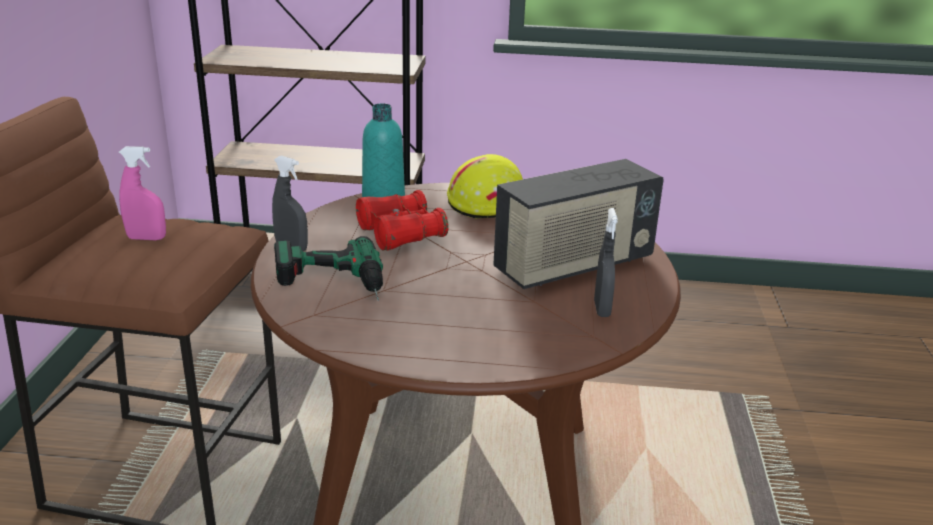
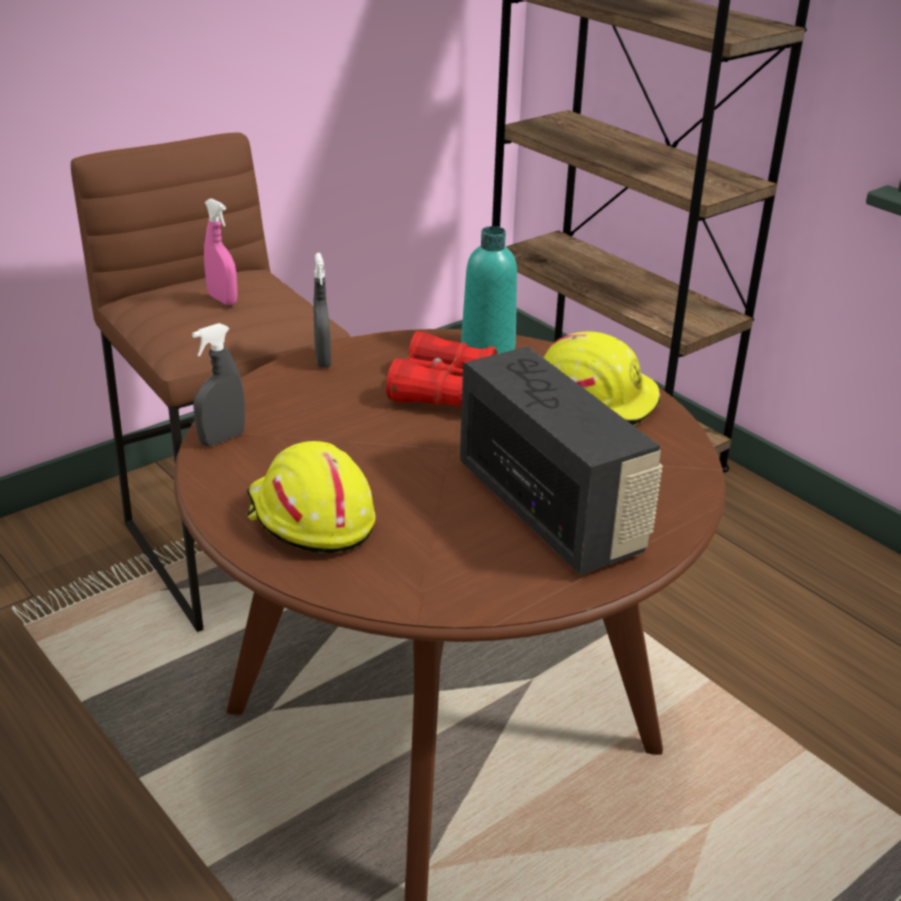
camera: 45 degrees right, 5 degrees up
power drill [274,236,383,301] -> none
radio [493,159,664,289] -> radio turned 135 degrees counterclockwise [460,347,663,575]
grey spray bottle [594,208,618,317] -> grey spray bottle moved to [192,323,245,446]
none -> yellow hard hat [247,441,375,553]

